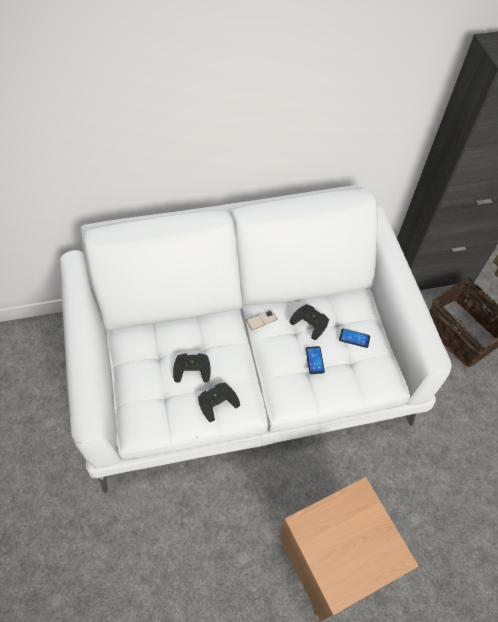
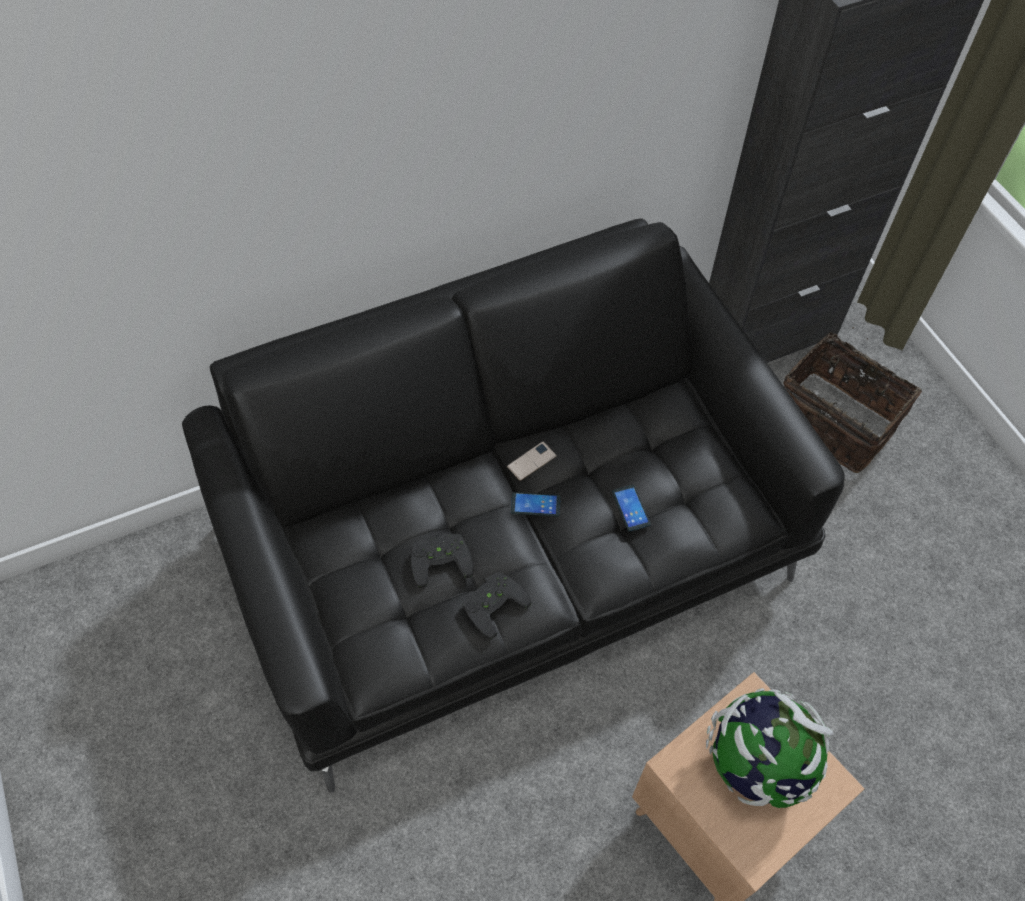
camera: 10 degrees left, 0 degrees up
white sofa [60,185,452,493] -> black sofa [182,218,845,793]
black game controller [290,304,329,340] -> none
phone [339,328,370,348] -> phone moved to [511,492,560,517]
none -> globe [706,688,833,808]

